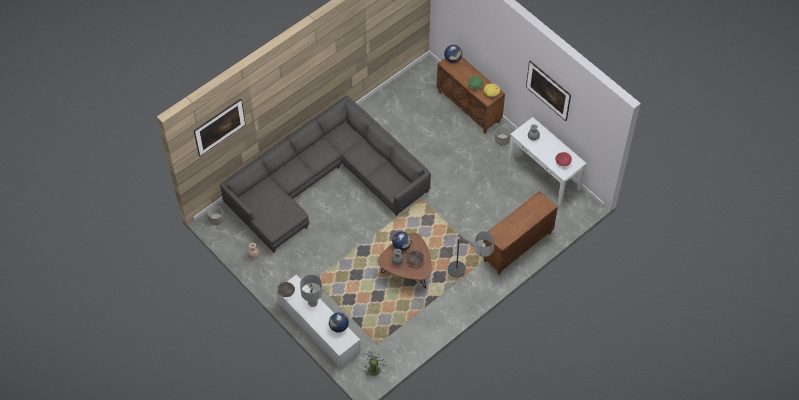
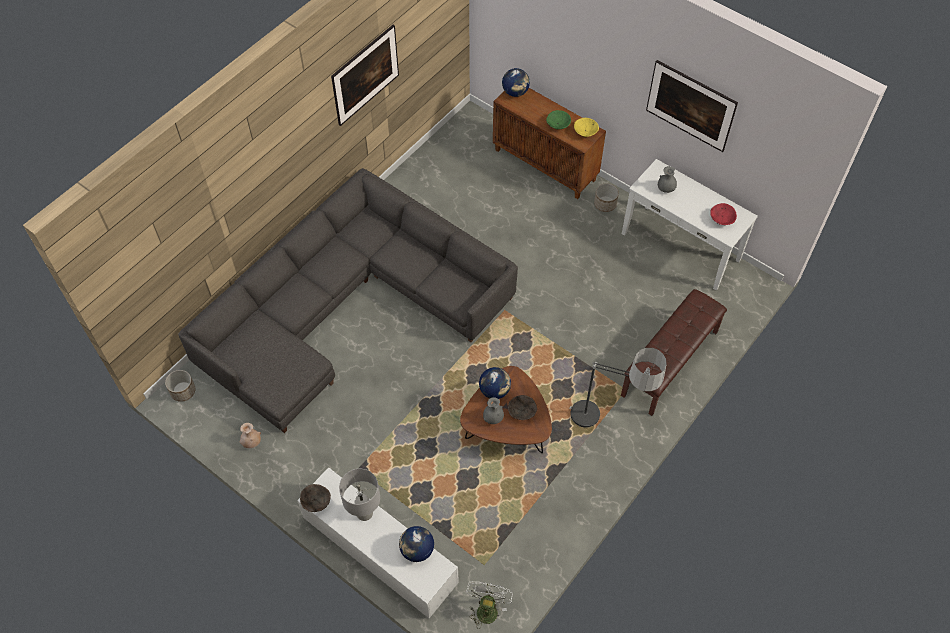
camera: 10 degrees left, 0 degrees up
picture [194,99,246,156] -> picture moved to [331,25,399,126]
brown cabinet [483,191,558,275] -> brown bench [621,289,727,416]

